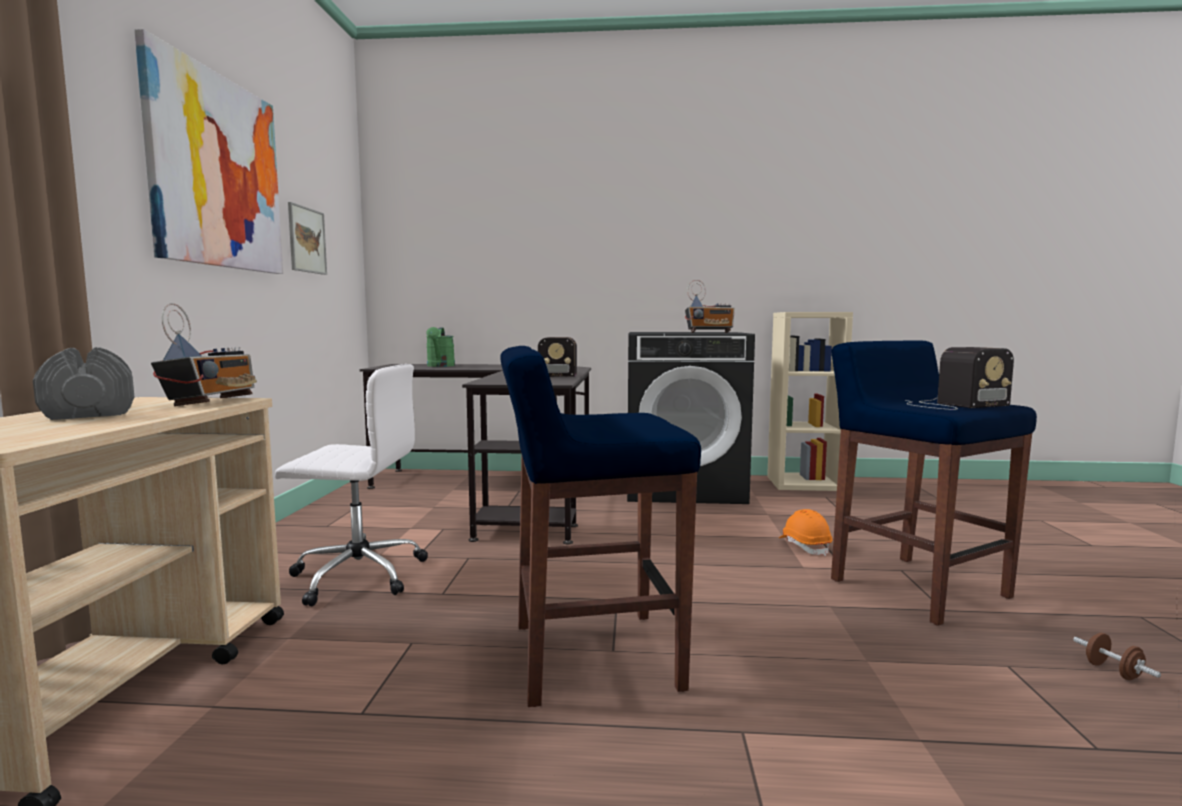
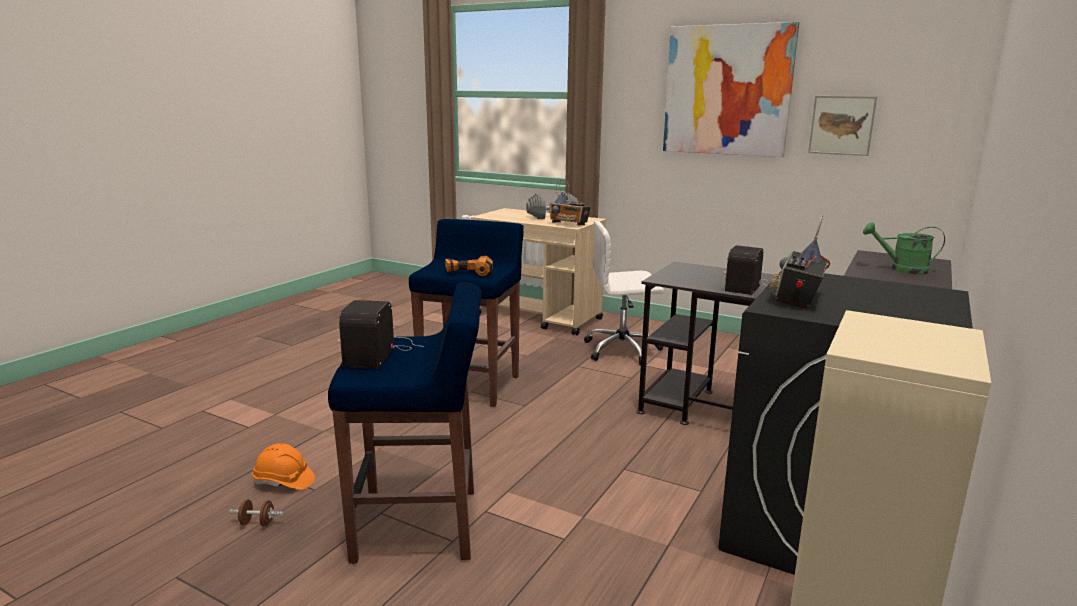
camera: 115 degrees right, 10 degrees up
white office chair [275,364,428,606] -> white office chair turned 60 degrees clockwise [584,221,664,366]
orange hard hat [779,509,833,556] -> orange hard hat moved to [252,443,315,490]
none -> power drill [445,256,493,276]

